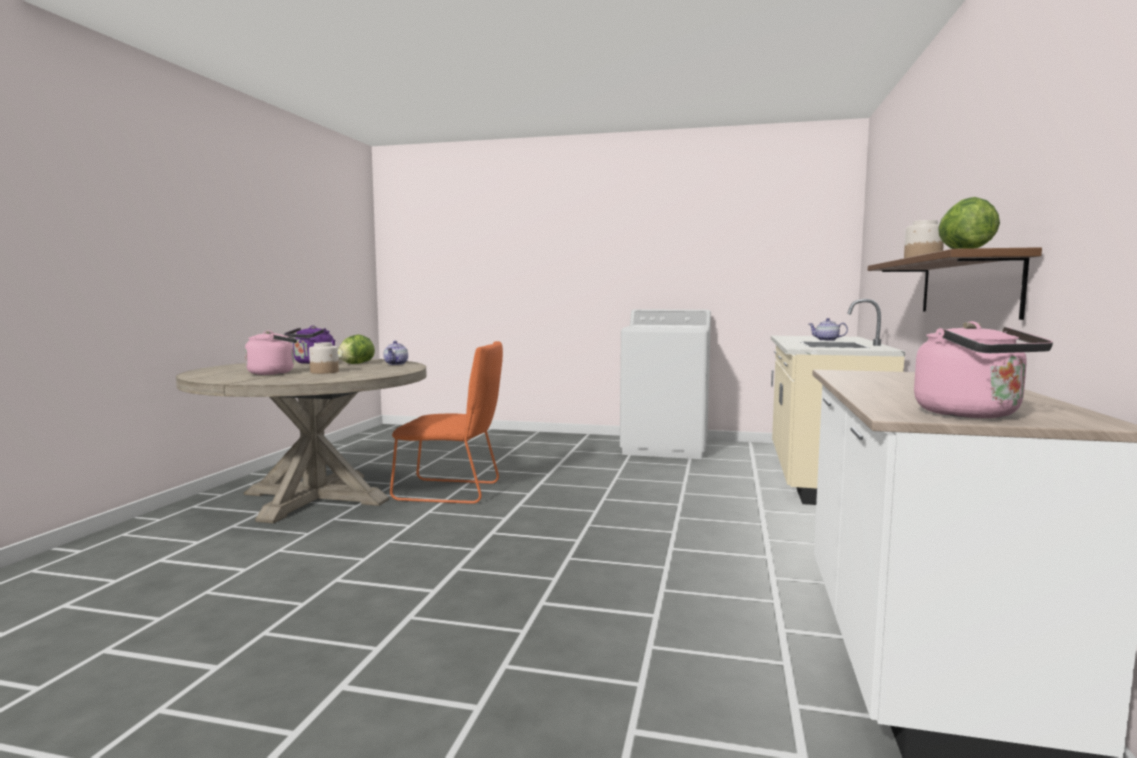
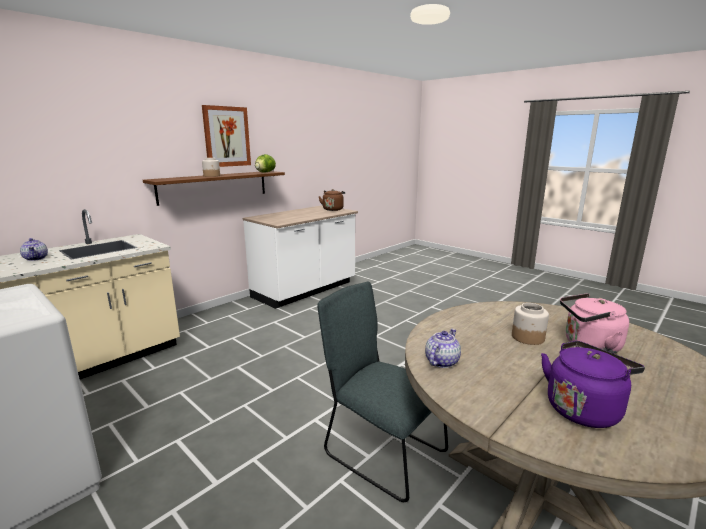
camera: 150 degrees left, 10 degrees up
lettuce [338,335,375,364] -> none
orange chair [390,341,503,504] -> grey chair [317,282,448,502]
pink kettle [914,321,1053,418] -> brown kettle [318,189,345,211]
none -> picture [202,105,251,167]

